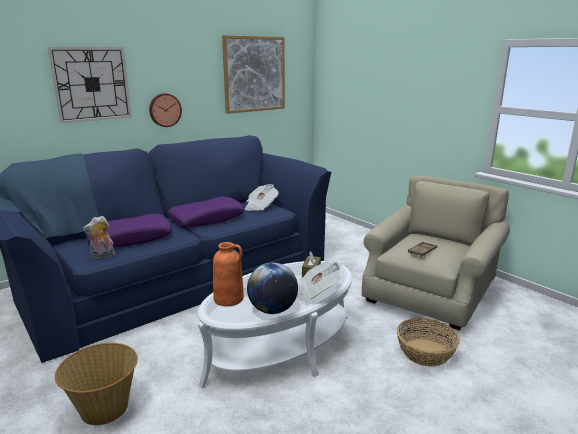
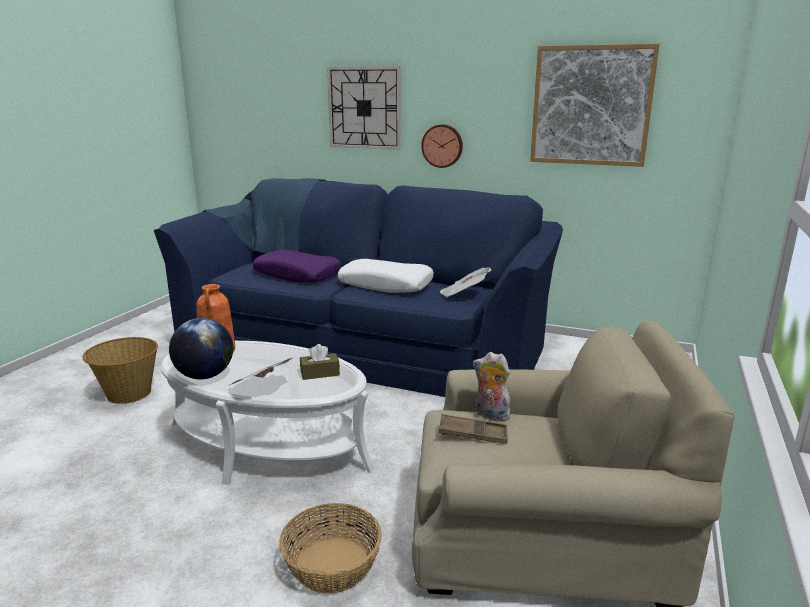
camera: 60 degrees right, 0 degrees up
plush toy [83,216,115,259] -> plush toy moved to [473,352,511,422]
purple pillow [168,197,244,227] -> white pillow [338,259,434,293]

